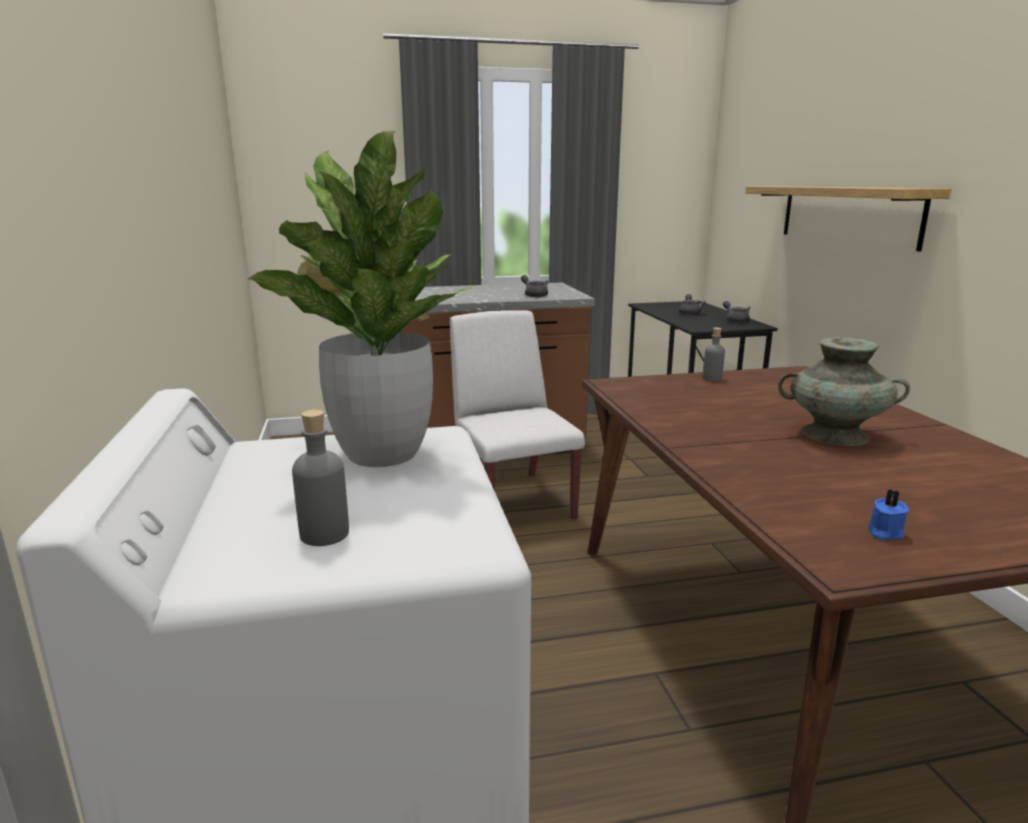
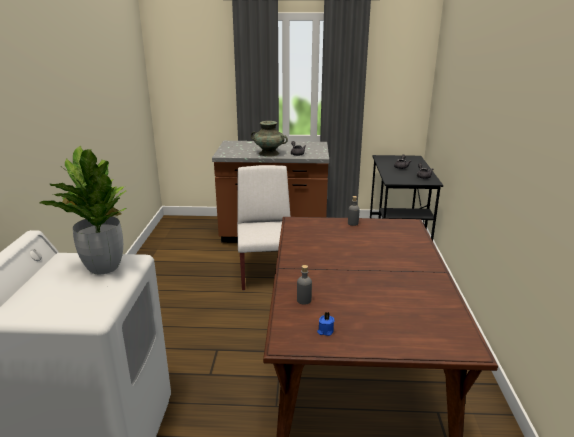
camera: 15 degrees right, 5 degrees up
grey bottle [292,409,349,546] -> grey bottle moved to [297,265,312,305]
shelf [745,186,951,251] -> none
turquoise vase [778,337,910,446] -> turquoise vase moved to [251,121,288,157]

